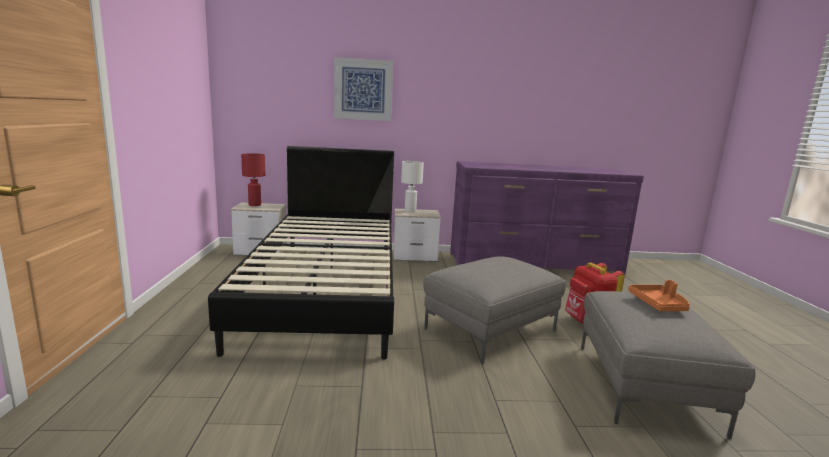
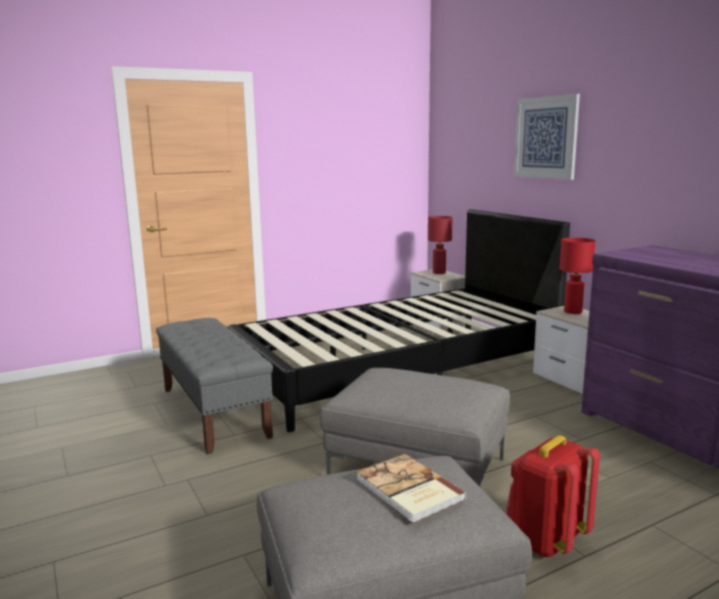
camera: 65 degrees right, 0 degrees up
white table lamp [401,161,424,213] -> red table lamp [559,237,596,314]
orange tray [628,280,690,311] -> book [356,454,466,524]
none -> grey bench [156,318,273,454]

